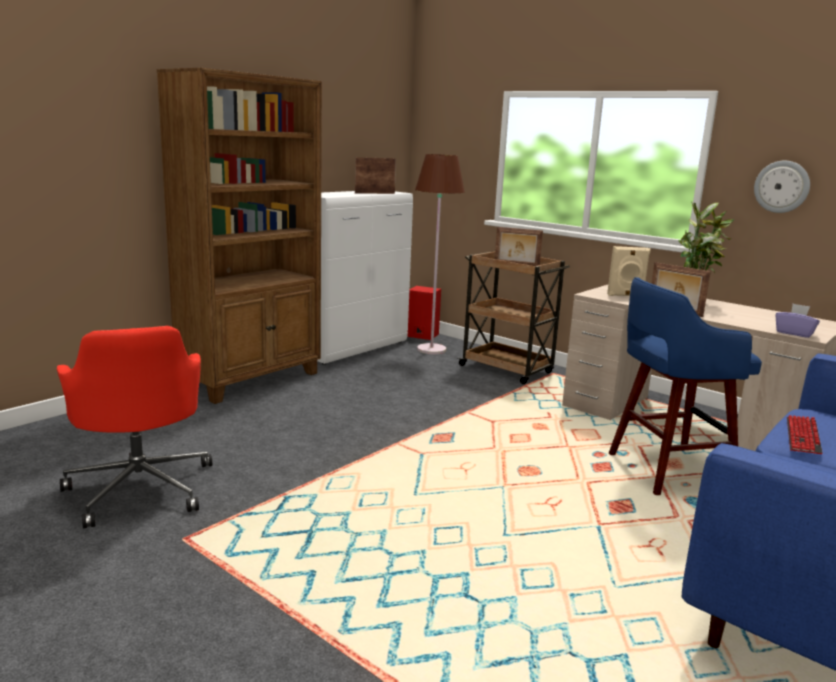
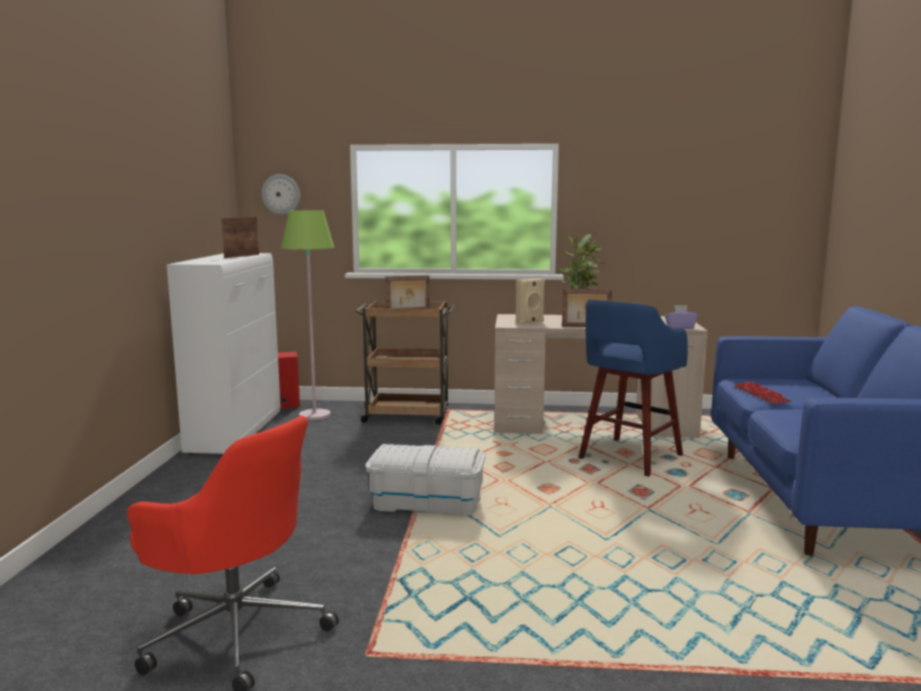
camera: 35 degrees left, 5 degrees down
brown bookcase [157,68,322,404] -> none
brown floor lamp [415,154,465,354] -> green floor lamp [281,210,334,420]
wall clock [754,161,810,213] -> wall clock moved to [262,174,300,215]
none -> white storage box [365,444,486,516]

